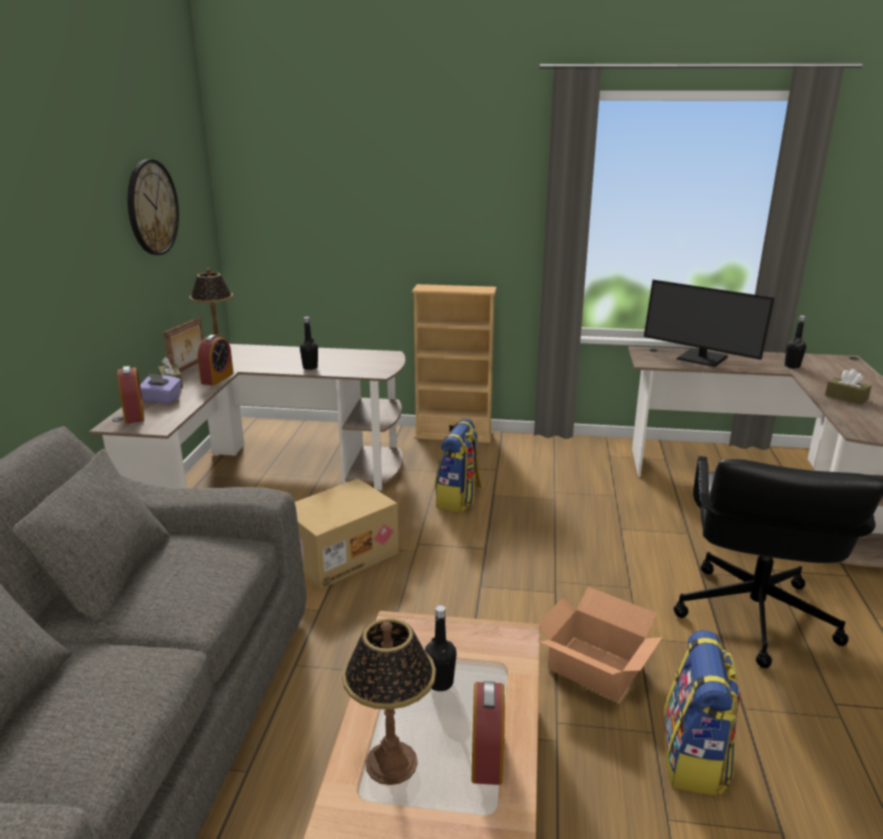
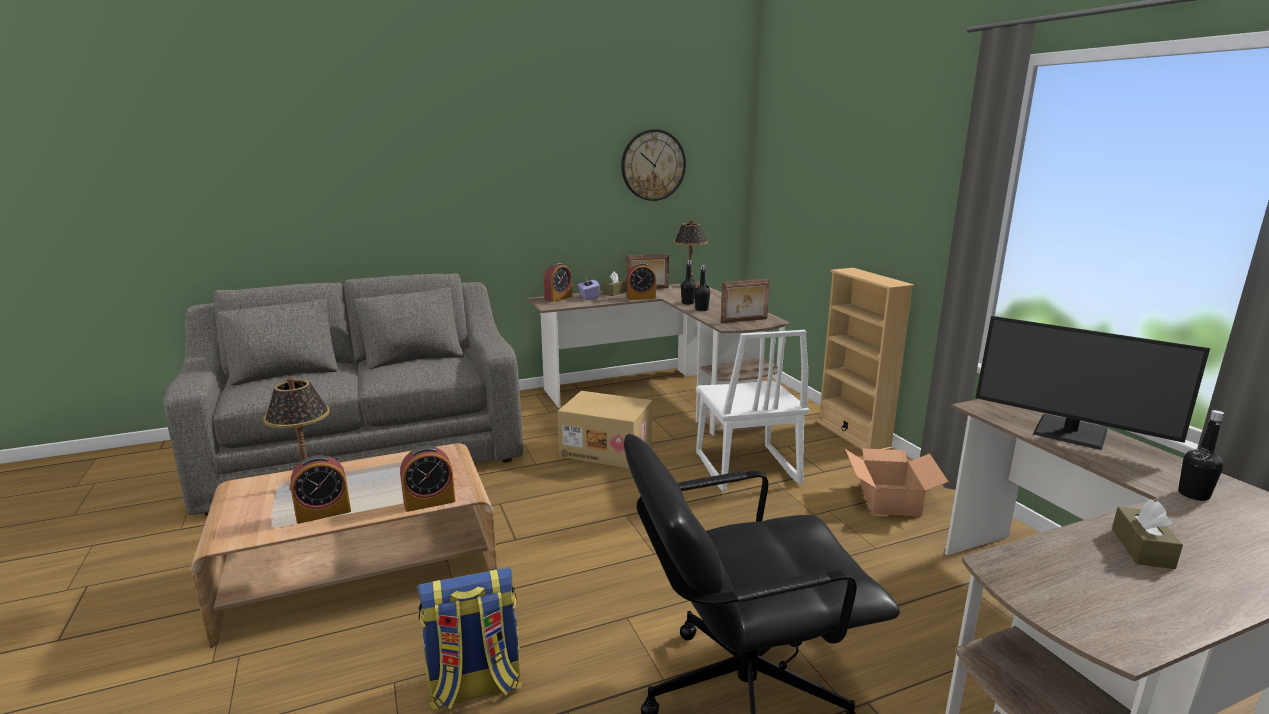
camera: 60 degrees right, 5 degrees down
black bottle [425,605,457,691] -> black bottle moved to [681,260,696,305]
backpack [435,419,482,512] -> white chair [696,330,809,492]
cardboard box [538,587,663,701] -> cardboard box moved to [845,448,949,517]
monitor [644,280,775,367] -> monitor turned 60 degrees counterclockwise [976,316,1210,450]
none -> alarm clock [400,446,456,512]
none -> picture frame [720,279,770,323]

